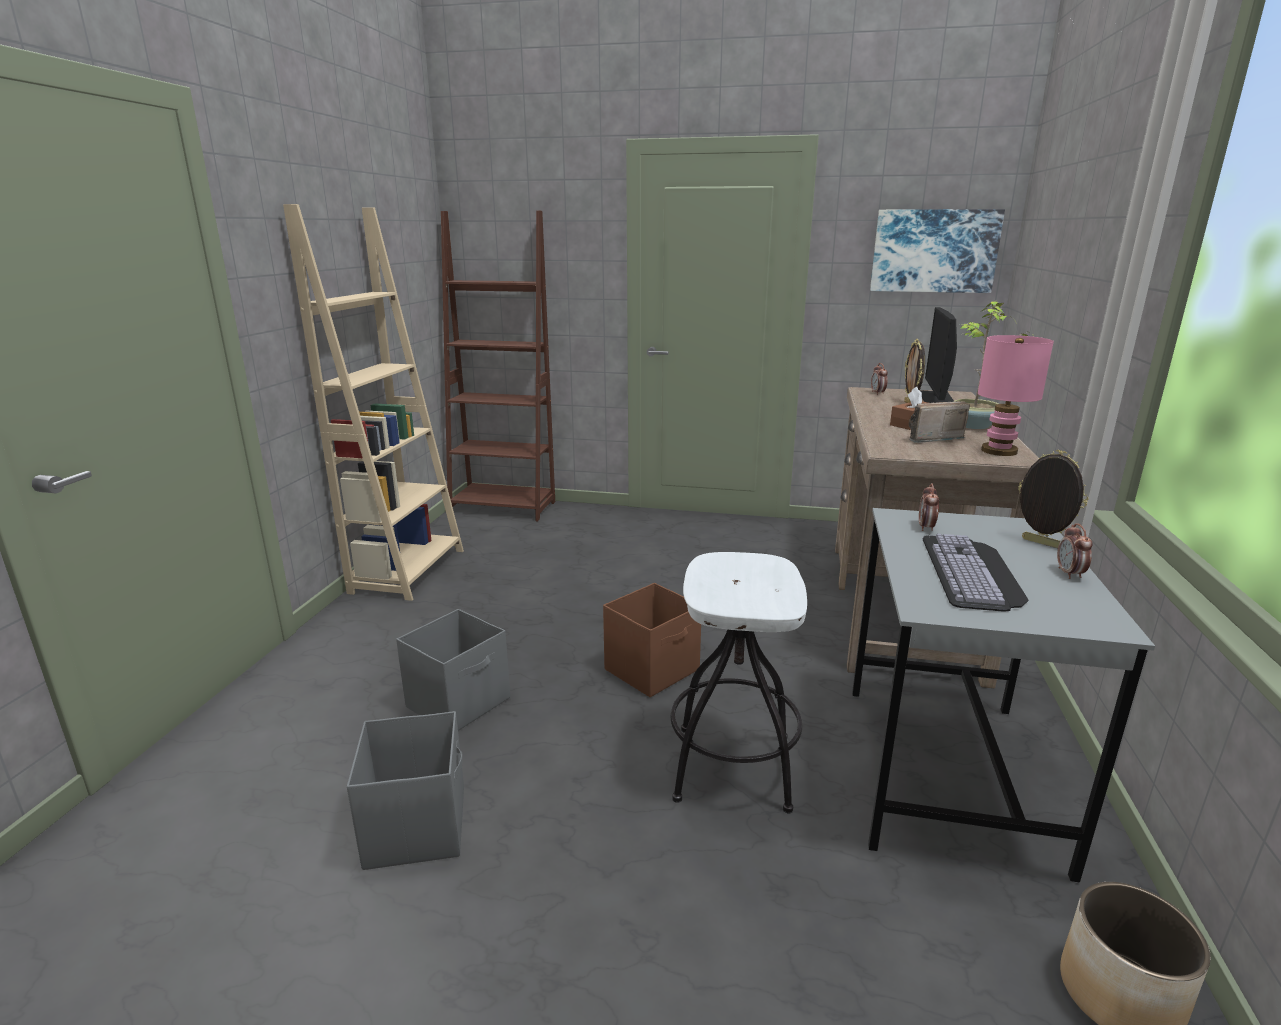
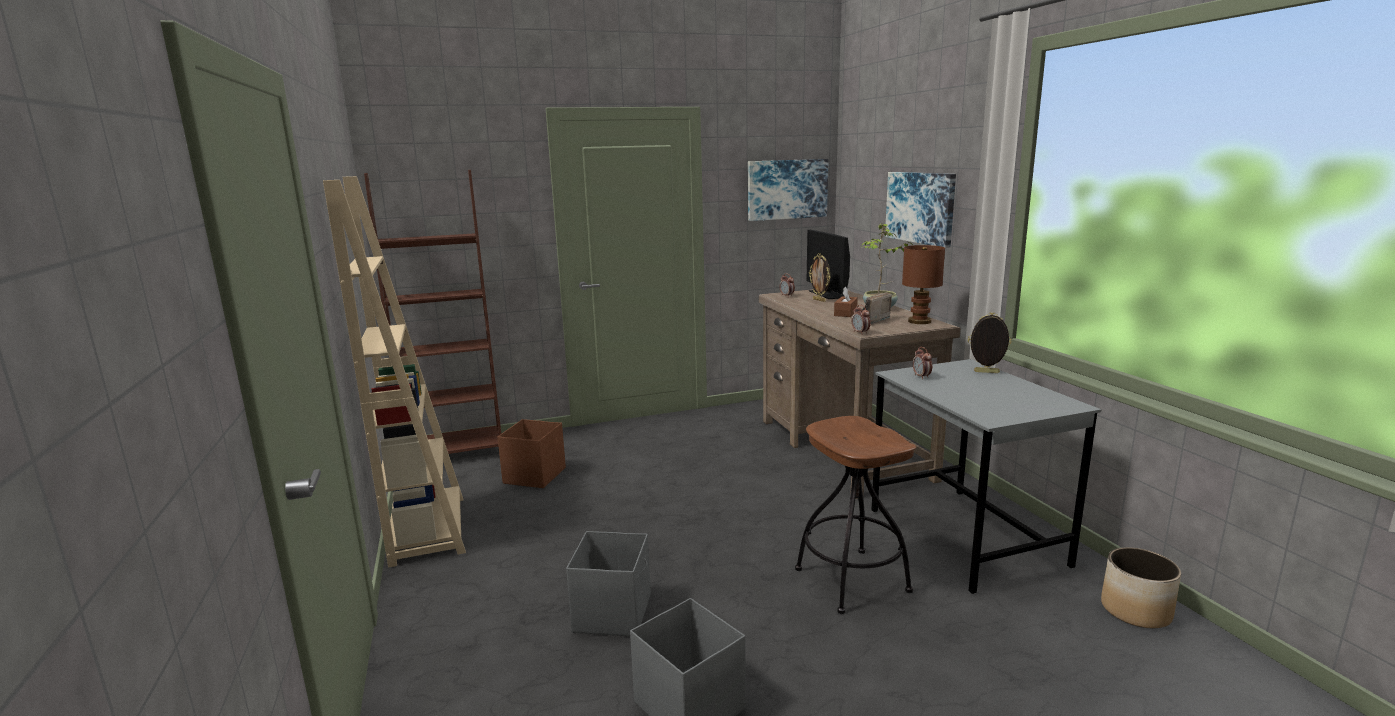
camera: 30 degrees left, 5 degrees down
brown storage box [603,583,701,697] -> brown storage box moved to [497,419,566,488]
white stool [671,552,807,814] -> brown stool [795,416,916,614]
keyboard [922,534,1029,612] -> none
pink table lamp [978,335,1054,456] -> brown table lamp [902,245,945,324]
alarm clock [1057,523,1093,579] -> alarm clock moved to [852,305,871,335]
none -> picture [885,172,956,248]

